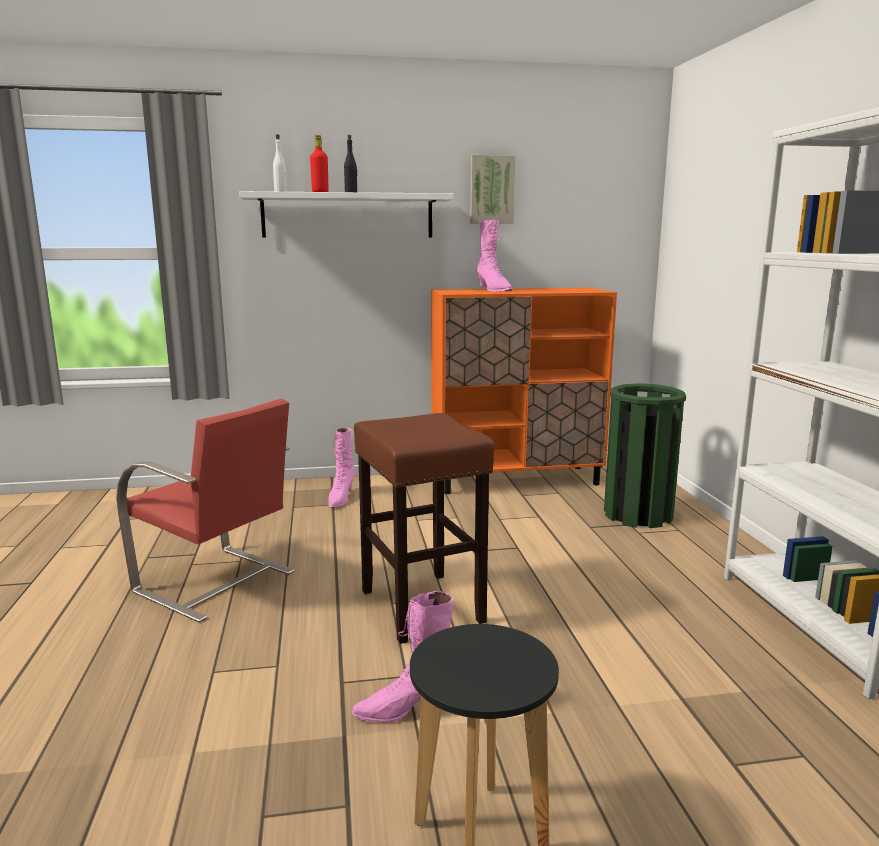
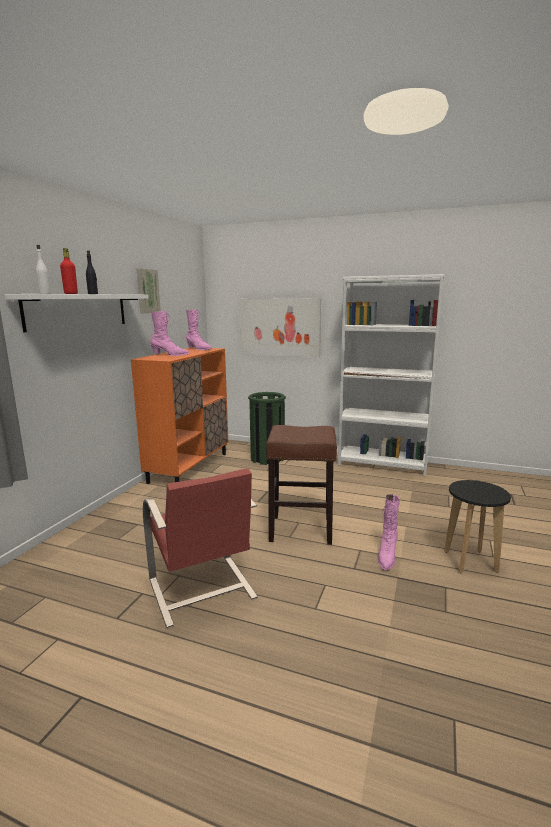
camera: 60 degrees left, 0 degrees up
red chair [116,399,295,623] -> red chair turned 90 degrees clockwise [143,469,258,628]
pink boot [328,428,355,507] -> pink boot moved to [186,309,212,350]
none -> picture [240,298,321,357]

